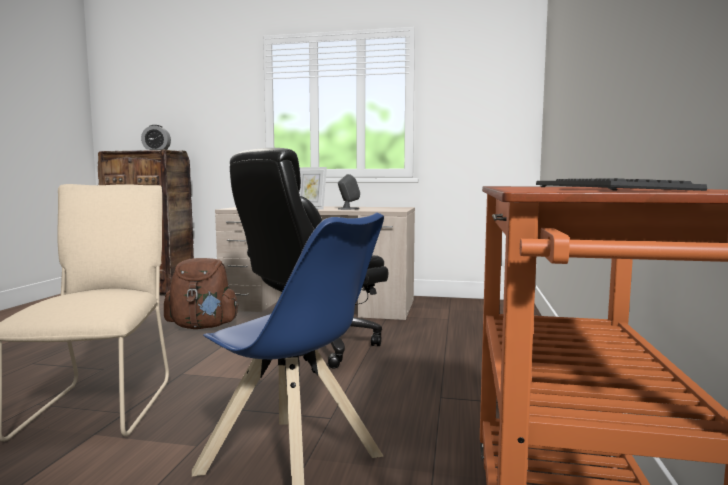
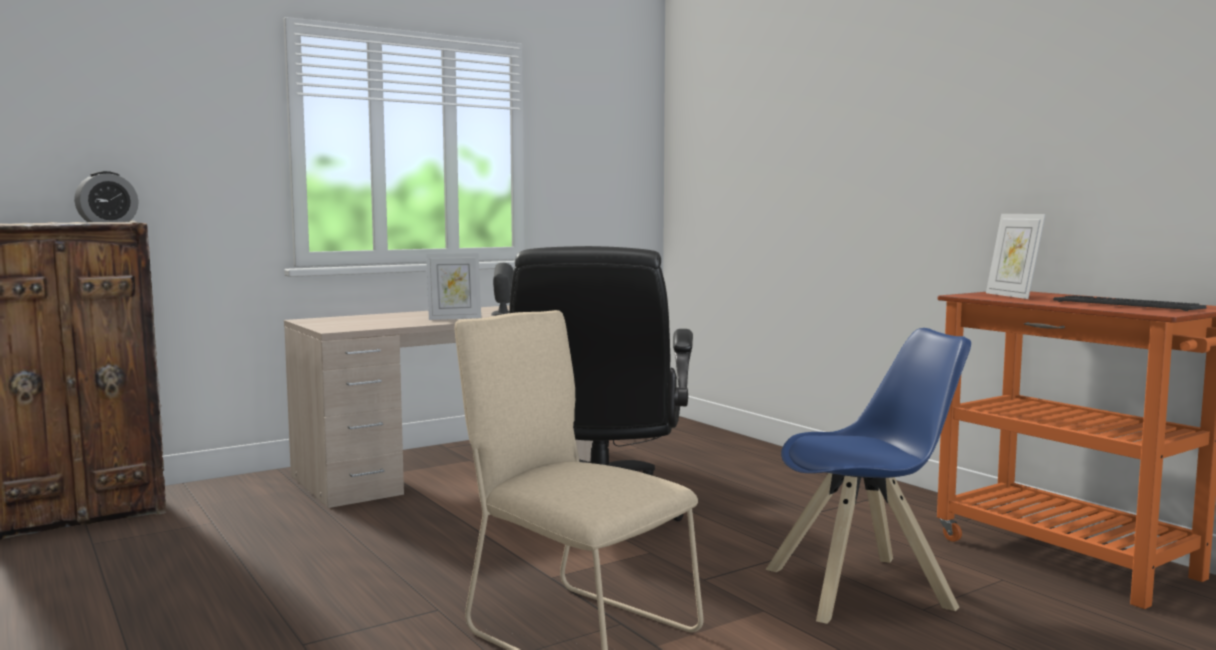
camera: 45 degrees left, 0 degrees up
brown backpack [164,258,239,329] -> none
none -> picture frame [986,214,1046,299]

